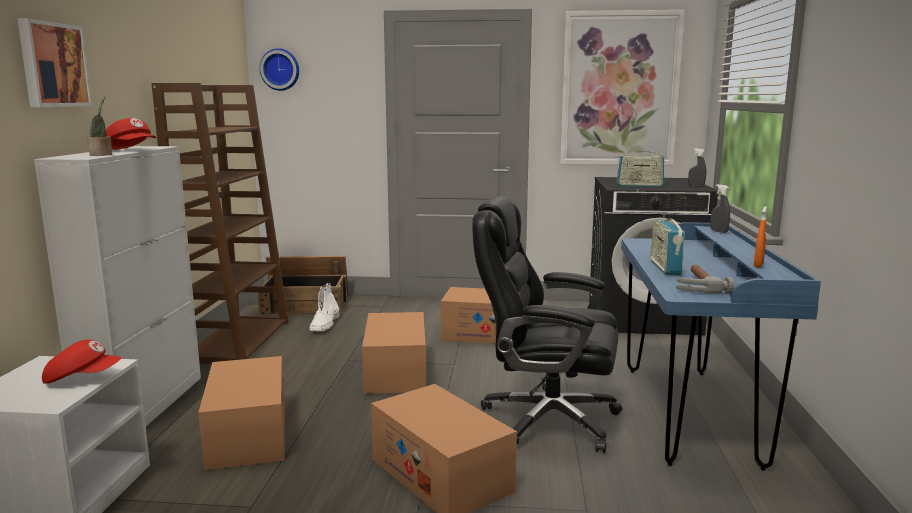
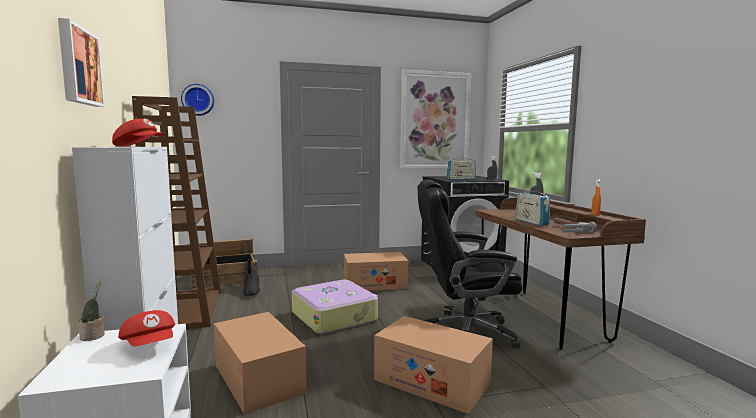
camera: 20 degrees left, 5 degrees down
red cap [42,339,122,384] -> red cap turned 75 degrees clockwise [118,310,175,347]
potted plant [87,96,112,156] -> potted plant moved to [78,279,105,341]
white boot [309,283,340,332] -> black boot [243,259,260,296]
cardboard box [362,312,426,394] -> suitcase [292,280,378,334]
blue desk [621,222,821,471] -> brown desk [475,198,646,350]

